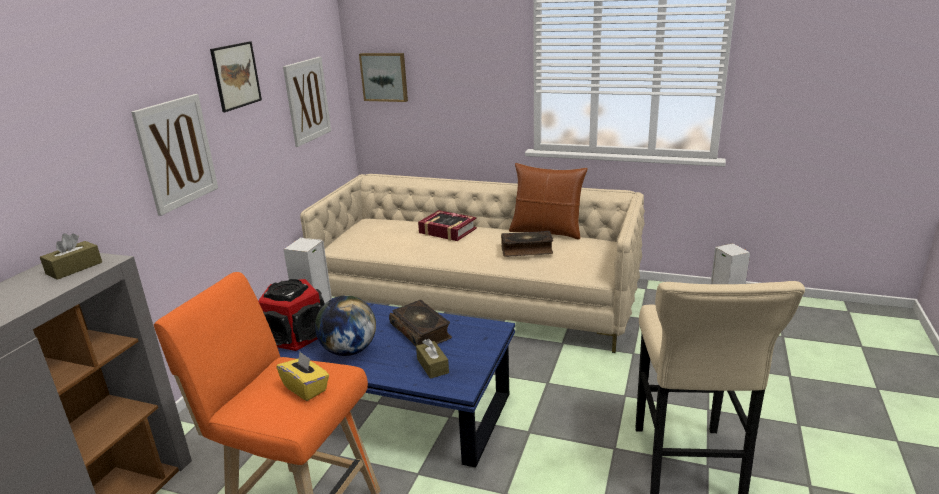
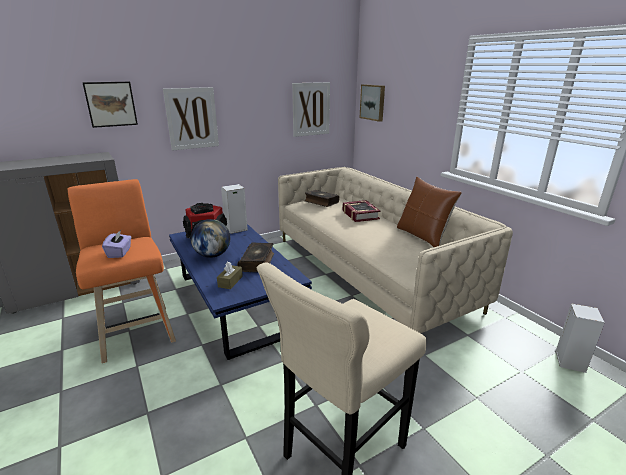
camera: 40 degrees right, 0 degrees up
brown tissue box [40,233,102,280] -> none
picture [210,41,262,112] -> picture moved to [82,82,138,128]
yellow tissue box [276,352,329,401] -> purple tissue box [102,230,131,258]
book [501,231,553,257] -> book moved to [305,190,339,207]

